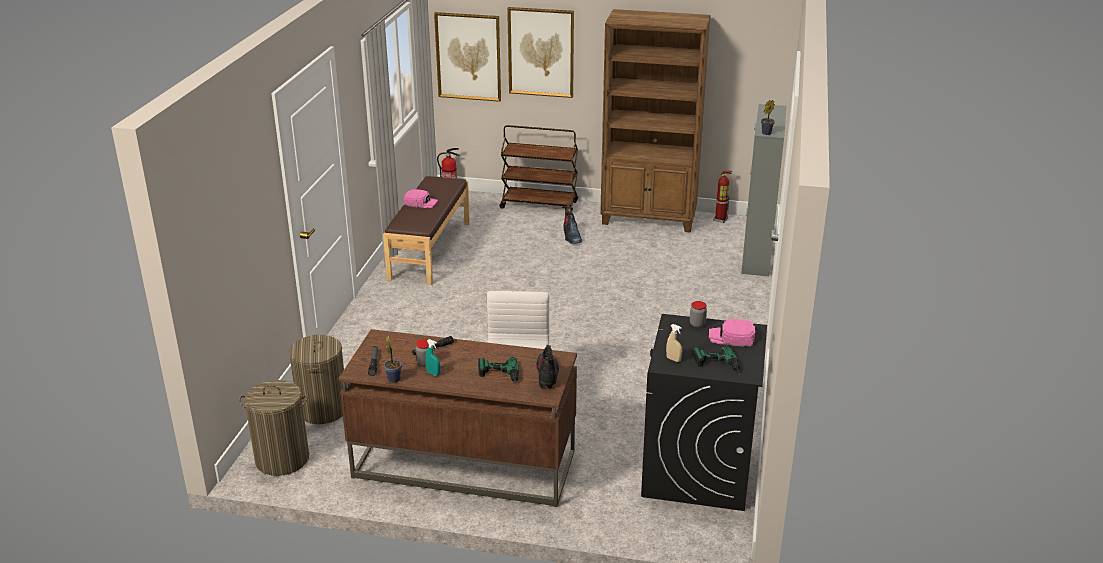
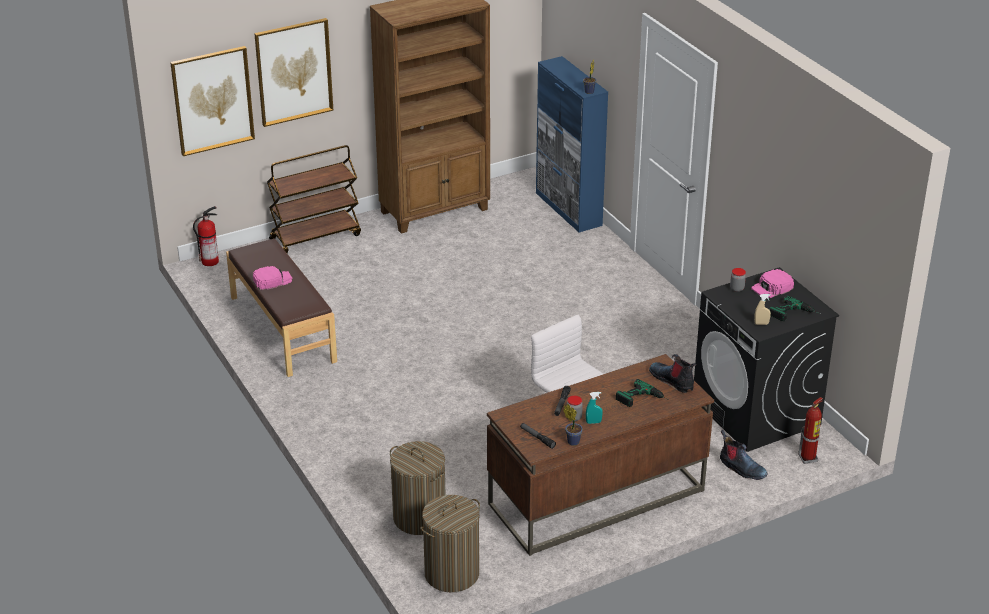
camera: 40 degrees left, 5 degrees up
boot [563,204,582,244] -> boot moved to [720,430,767,480]
fire extinguisher [713,171,732,223] -> fire extinguisher moved to [798,397,823,464]
grey cabinet [741,104,786,276] -> blue cabinet [536,56,608,232]

